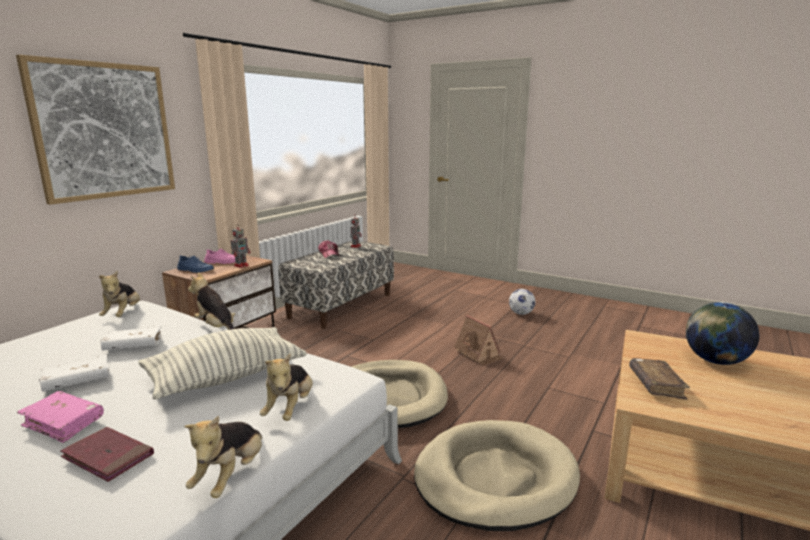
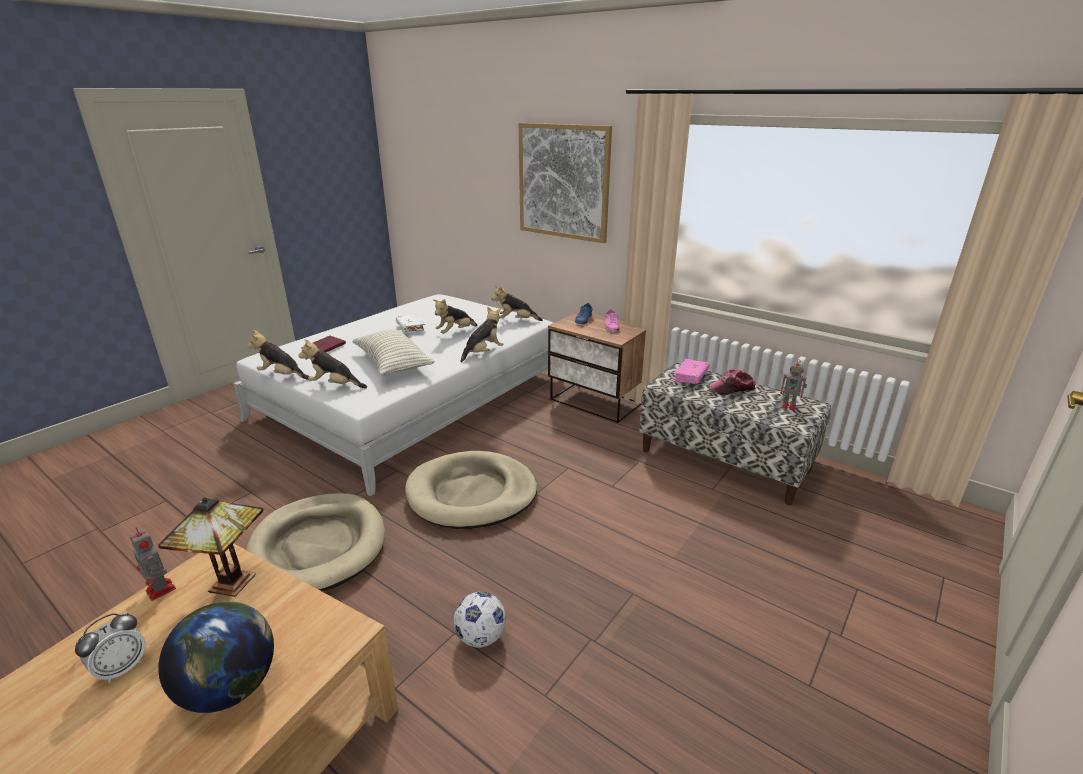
camera: 95 degrees right, 10 degrees up
pink book [17,391,104,443] -> pink book moved to [673,359,710,384]
white book [100,326,163,351] -> plush toy [433,299,478,334]
toy robot [231,225,250,268] -> toy robot moved to [129,527,176,601]
toy house [454,315,503,366] -> none
football [509,289,535,315] -> football moved to [454,592,506,648]
brown book [629,358,690,400] -> table lamp [158,498,264,597]
none -> alarm clock [75,613,146,683]

